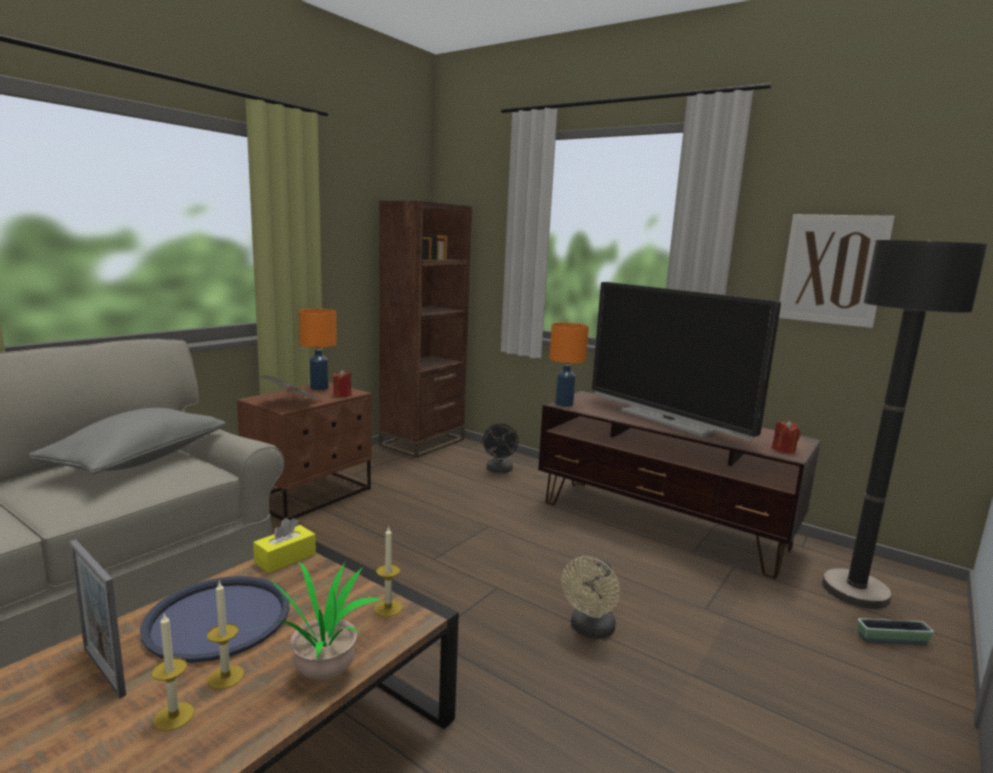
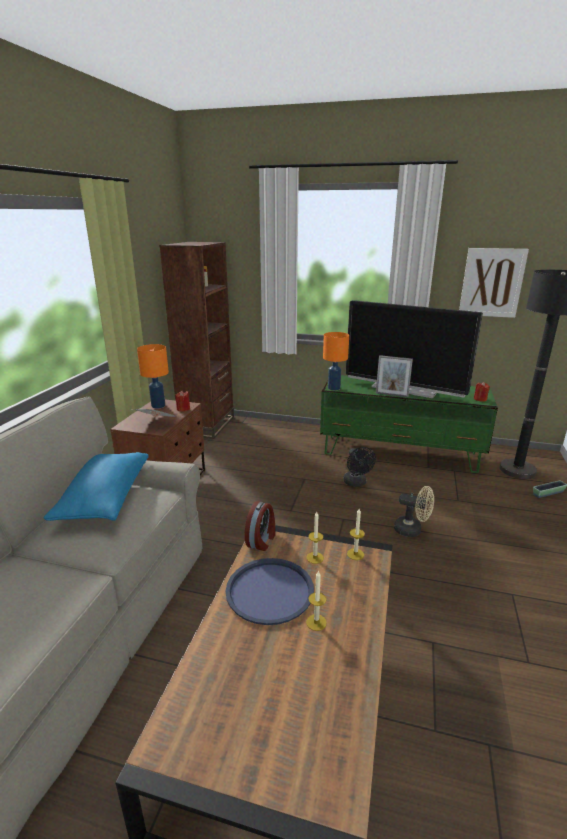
camera: 20 degrees left, 10 degrees up
grey pillow [29,408,226,474] -> blue pillow [44,452,149,521]
picture frame [70,540,126,698] -> picture frame moved to [376,355,413,397]
candle [151,614,194,731] -> candle moved to [307,512,324,564]
potted plant [247,561,381,680] -> none
yellow tissue box [253,518,316,573] -> alarm clock [245,501,275,551]
black fan [483,424,519,473] -> black fan moved to [343,447,376,487]
brown tv stand [538,391,821,579] -> green tv stand [320,375,498,473]
beige fan [561,556,620,639] -> beige fan turned 75 degrees counterclockwise [394,486,434,537]

